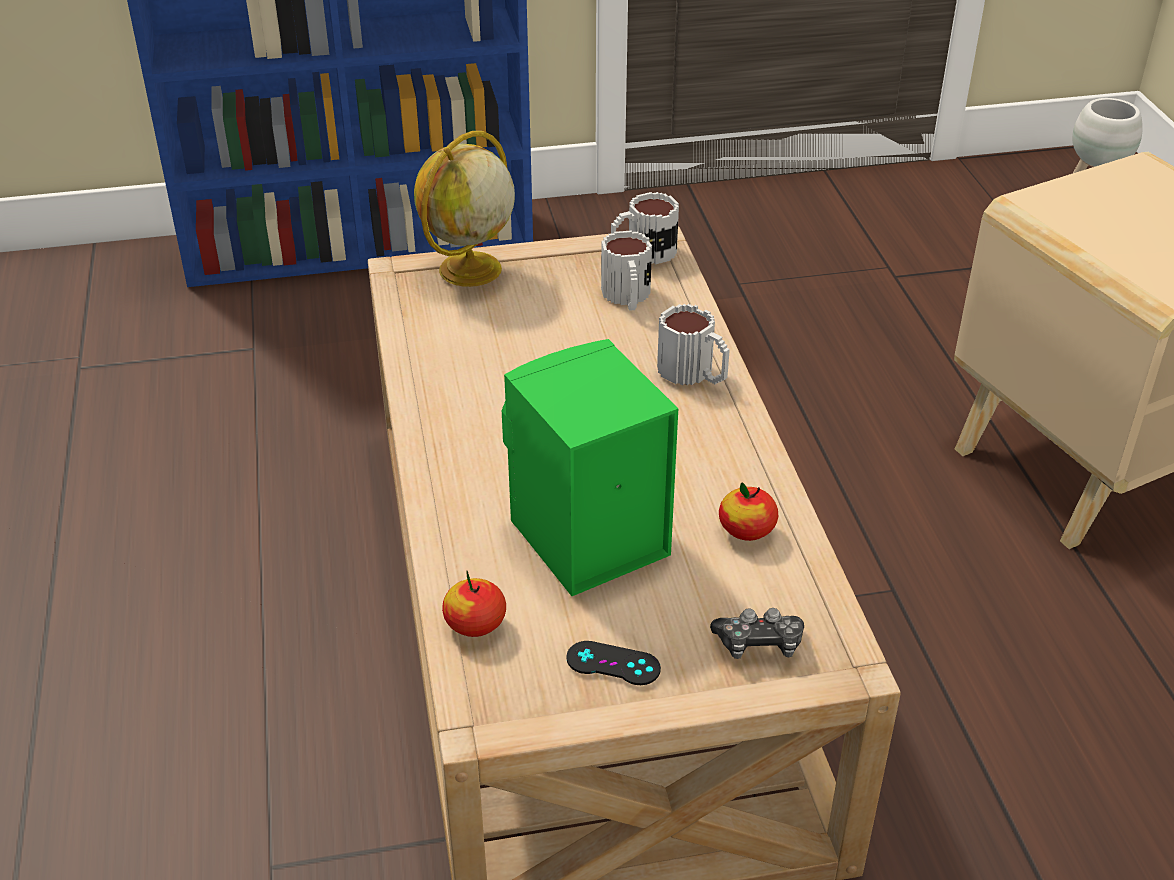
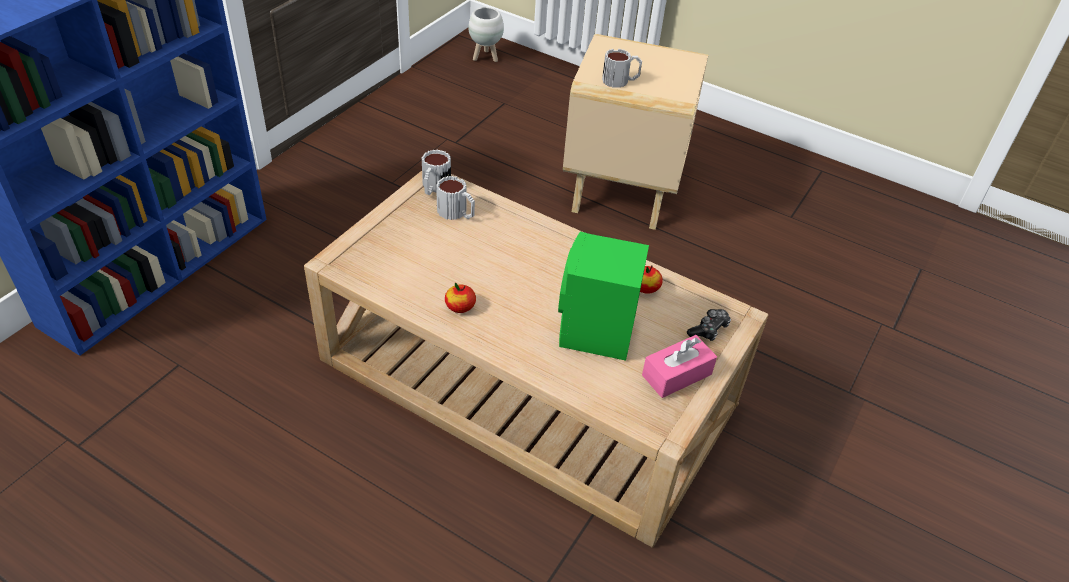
camera: 50 degrees left, 5 degrees up
globe [414,131,515,287] -> none
apple [442,571,506,637] -> apple moved to [445,283,476,313]
black game controller [566,641,661,685] -> pink tissue box [642,335,717,398]
mug [657,304,730,385] -> mug moved to [602,49,642,88]

